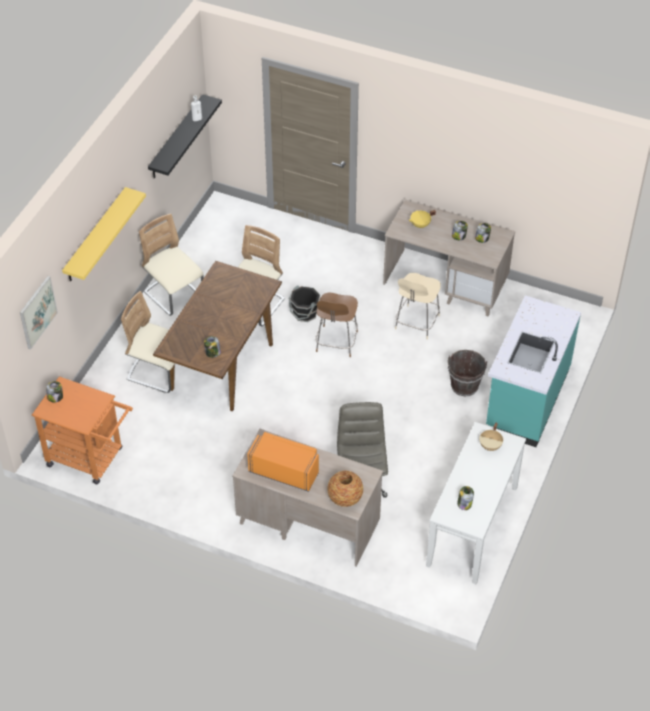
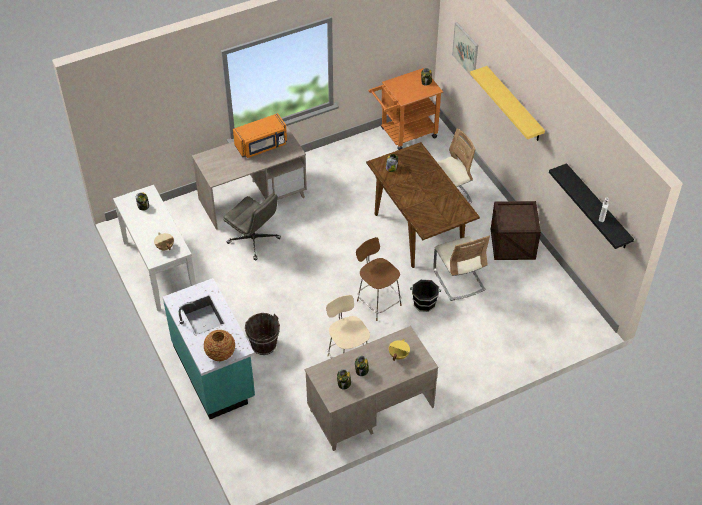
camera: 130 degrees right, 0 degrees up
beige chair [139,213,204,316] -> crate [491,201,541,260]
vase [327,470,364,507] -> vase moved to [203,330,235,361]

